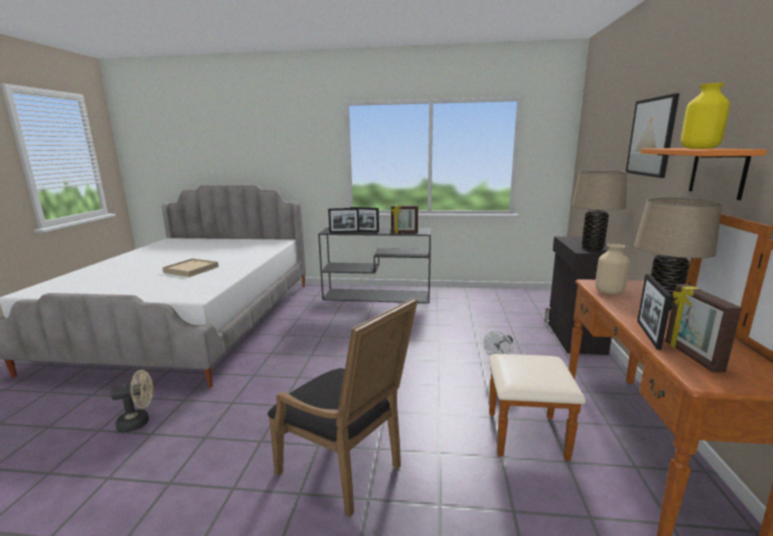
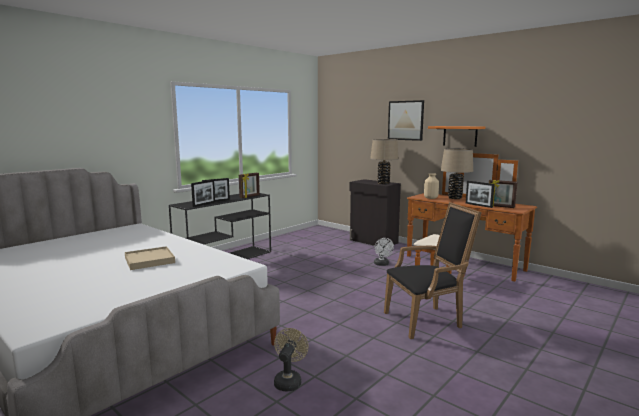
camera: 55 degrees left, 5 degrees down
yellow vase [681,83,730,149] -> none

